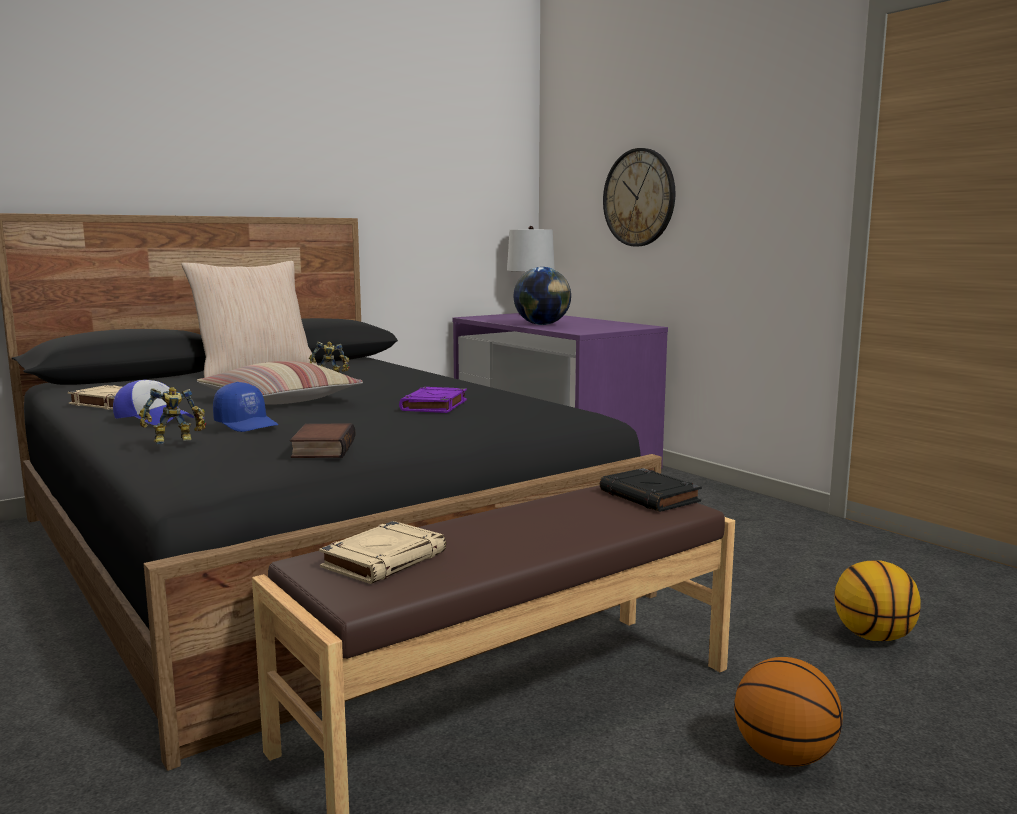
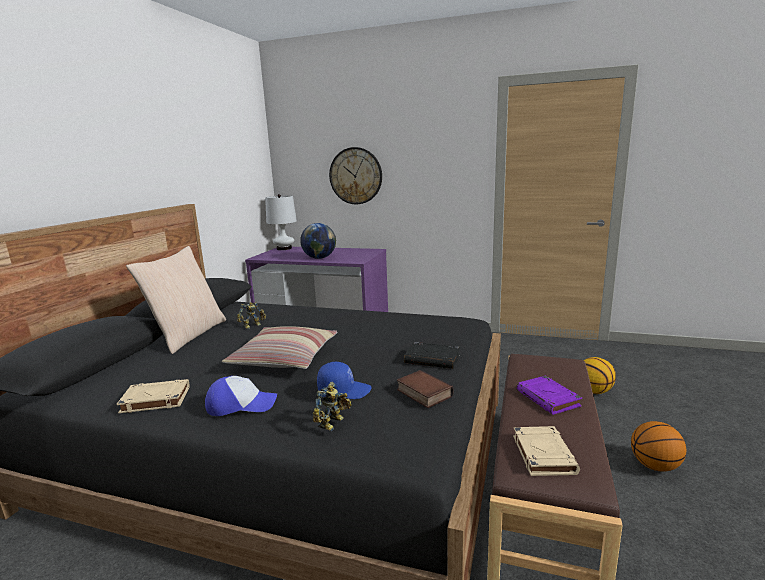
camera: 35 degrees left, 5 degrees up
purple book [399,387,467,413] -> purple book moved to [516,376,582,415]
black book [600,468,702,512] -> black book moved to [404,342,460,369]

